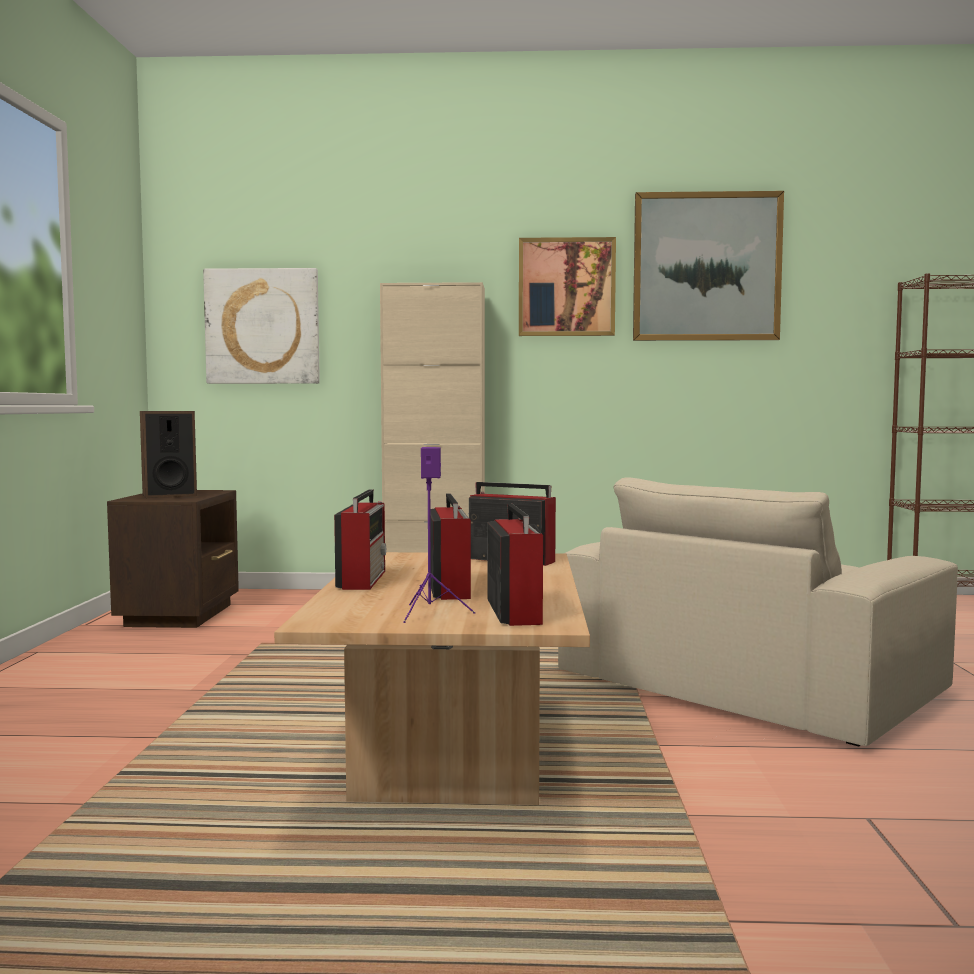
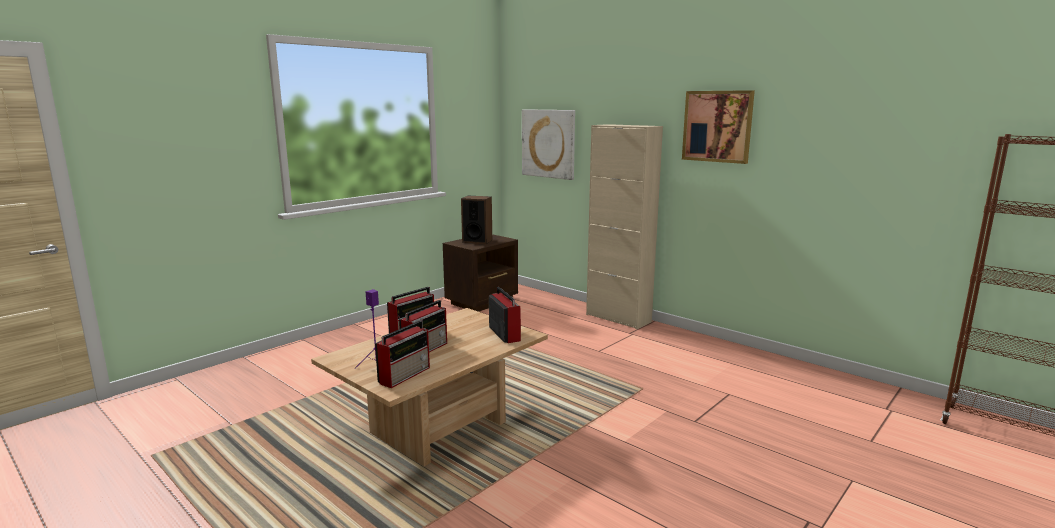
camera: 40 degrees right, 10 degrees up
beige armchair [558,477,958,746] -> none
picture [633,191,784,341] -> none

